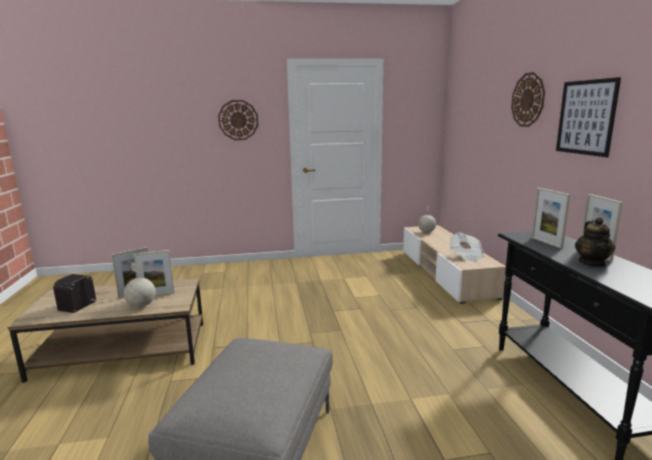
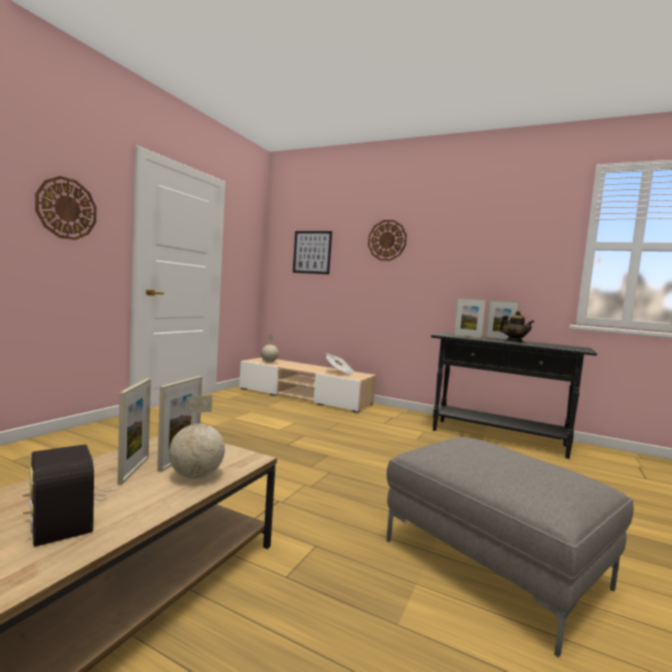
camera: 55 degrees left, 10 degrees down
picture [556,77,621,157] -> picture moved to [293,231,332,275]

